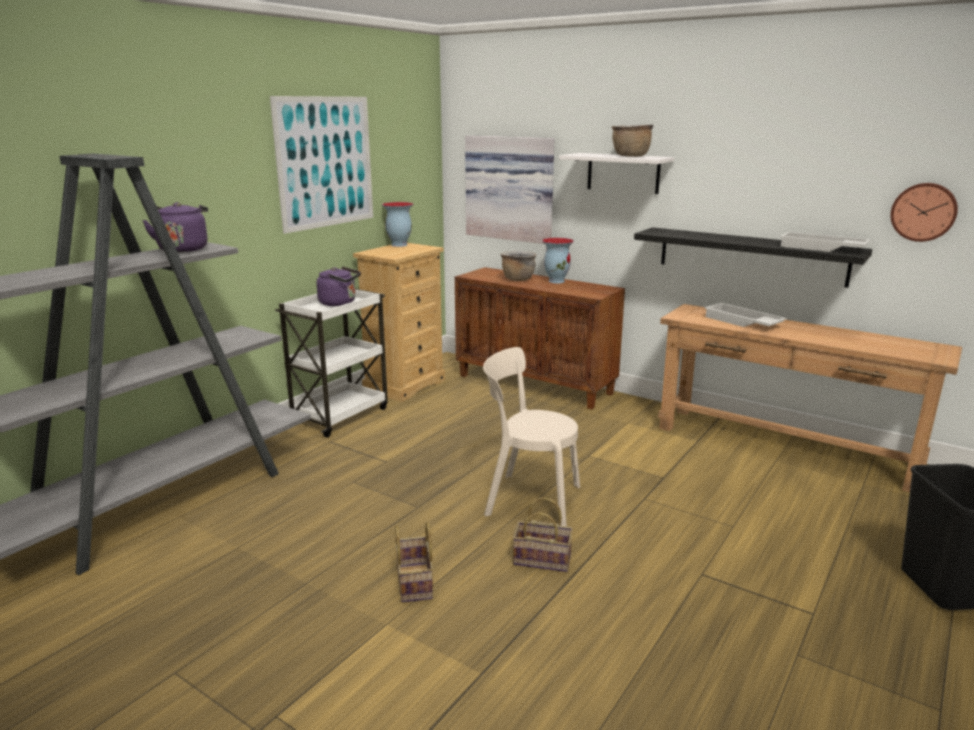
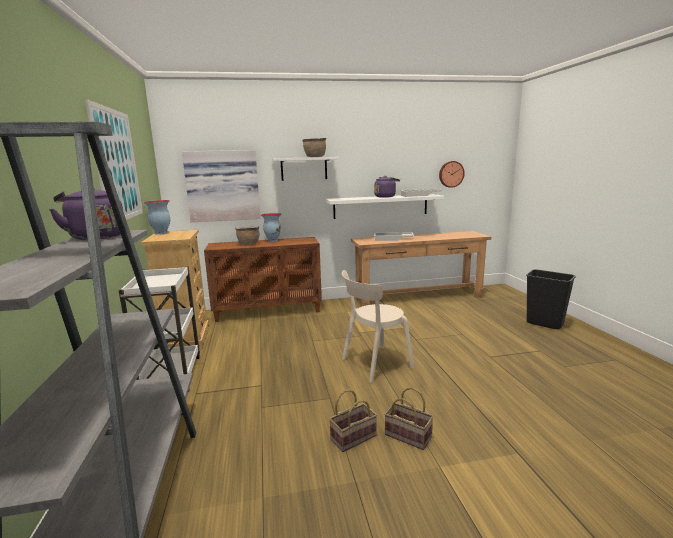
camera: 45 degrees left, 5 degrees down
purple kettle [317,266,361,306] -> purple kettle moved to [374,176,400,198]
basket [513,497,573,572] -> basket moved to [329,389,377,452]
black shelf [634,227,872,288] -> white shelf [326,194,444,219]

